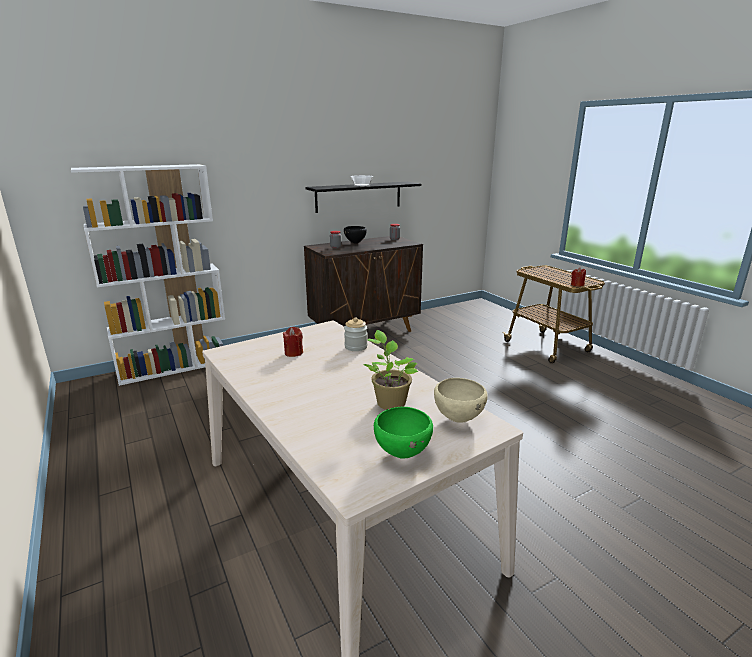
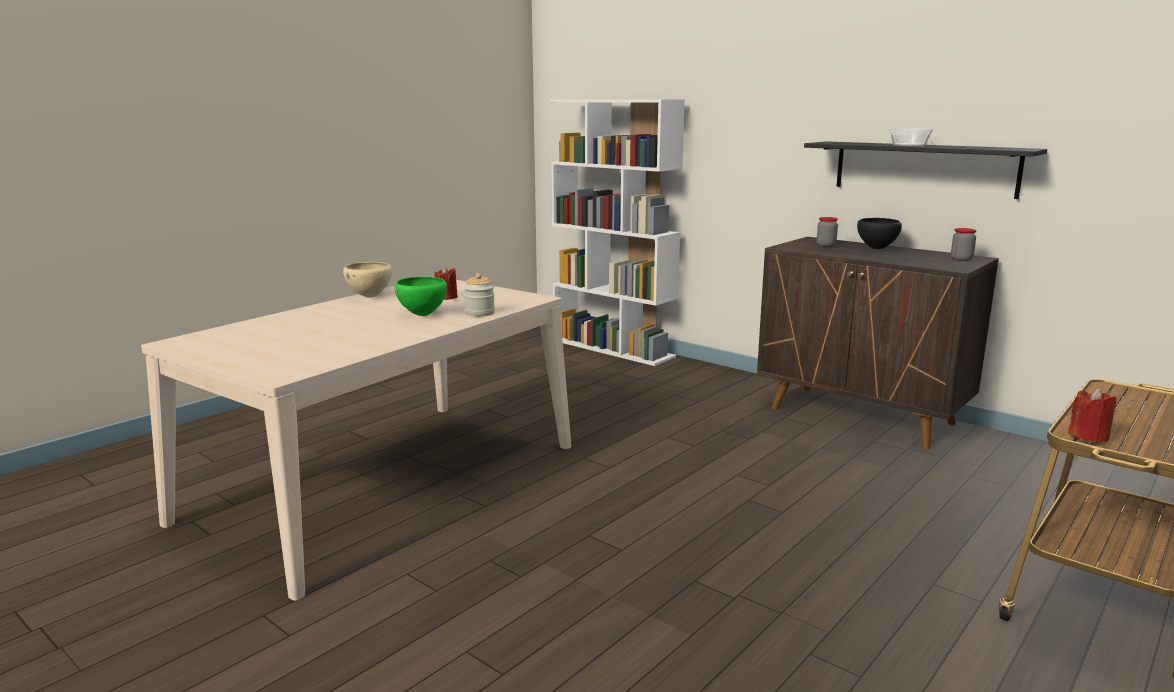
camera: 70 degrees right, 5 degrees down
potted plant [363,330,418,410] -> none
green bowl [374,407,433,459] -> green bowl moved to [394,277,447,316]
beige bowl [434,378,488,423] -> beige bowl moved to [343,262,392,297]

